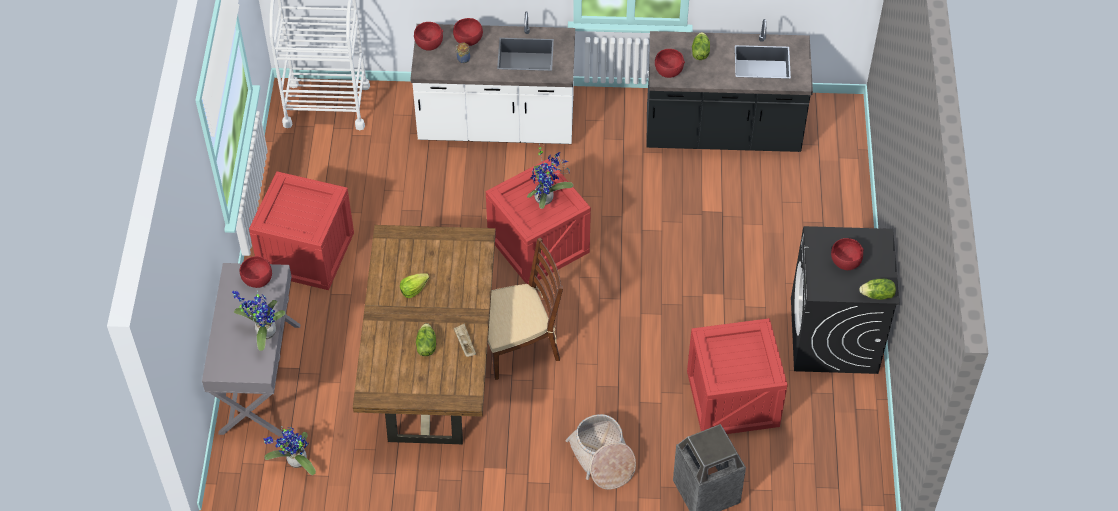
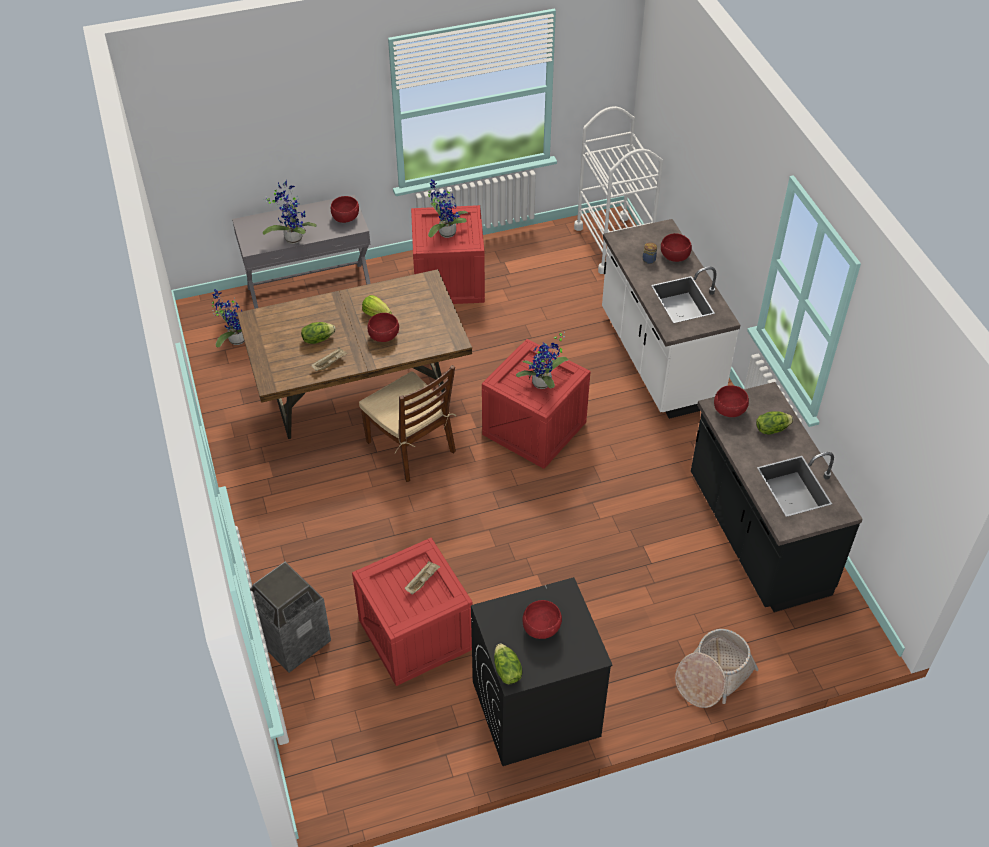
camera: 70 degrees right, 5 degrees down
red bowl [414,22,443,51] -> red bowl moved to [367,313,399,342]
basket [565,414,636,490] -> basket moved to [675,629,759,708]
none -> beige tray [405,561,440,595]
none -> potted plant [428,179,468,238]

